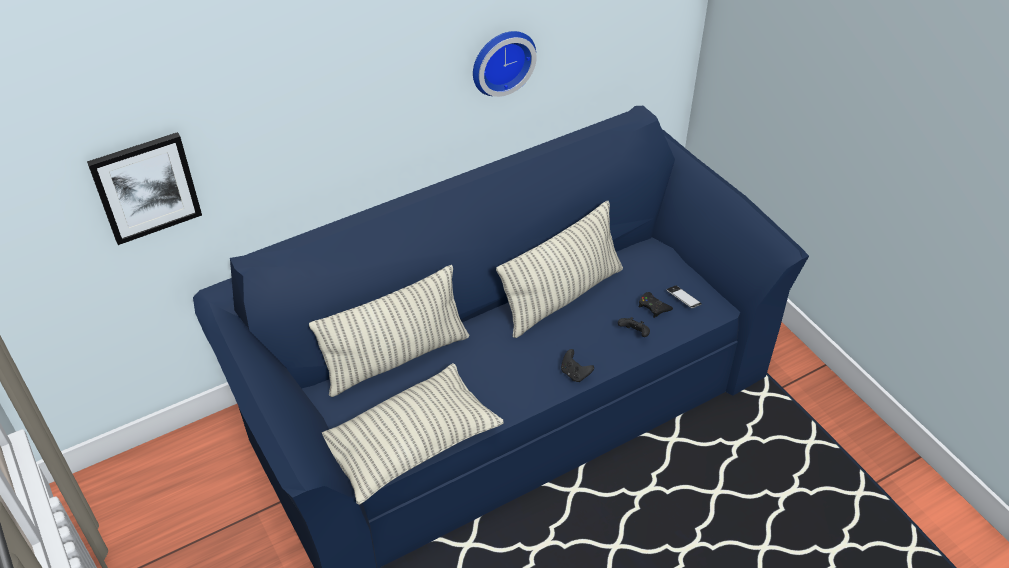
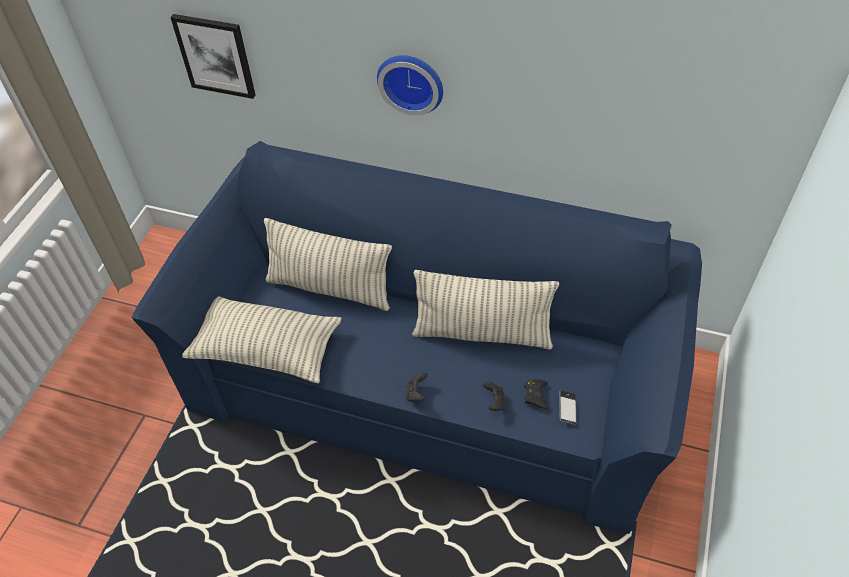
camera: 50 degrees right, 5 degrees up
wall clock [473,31,537,97] -> wall clock moved to [377,55,443,115]

